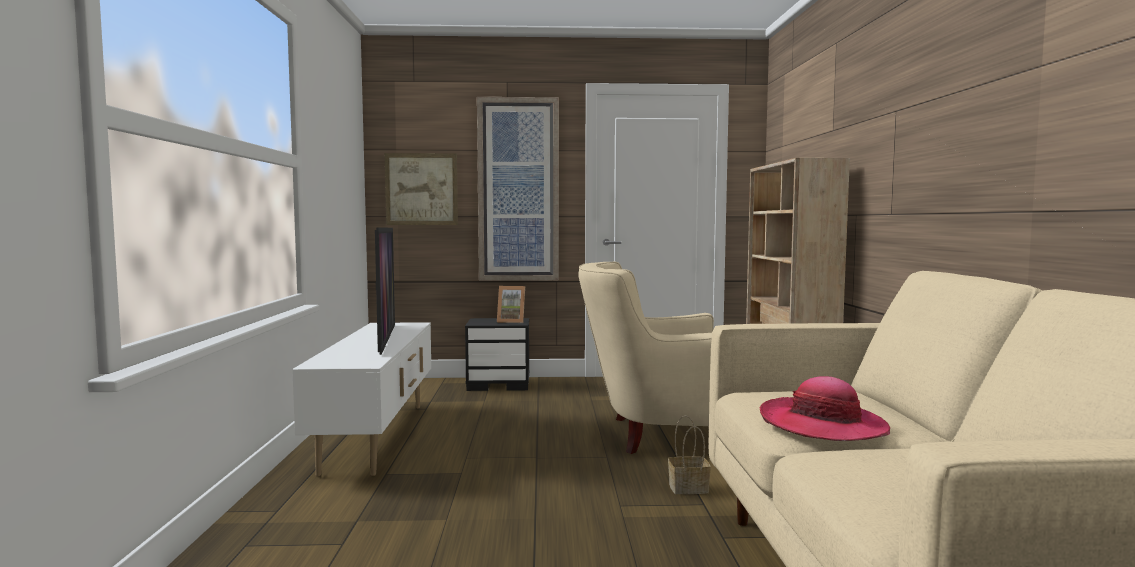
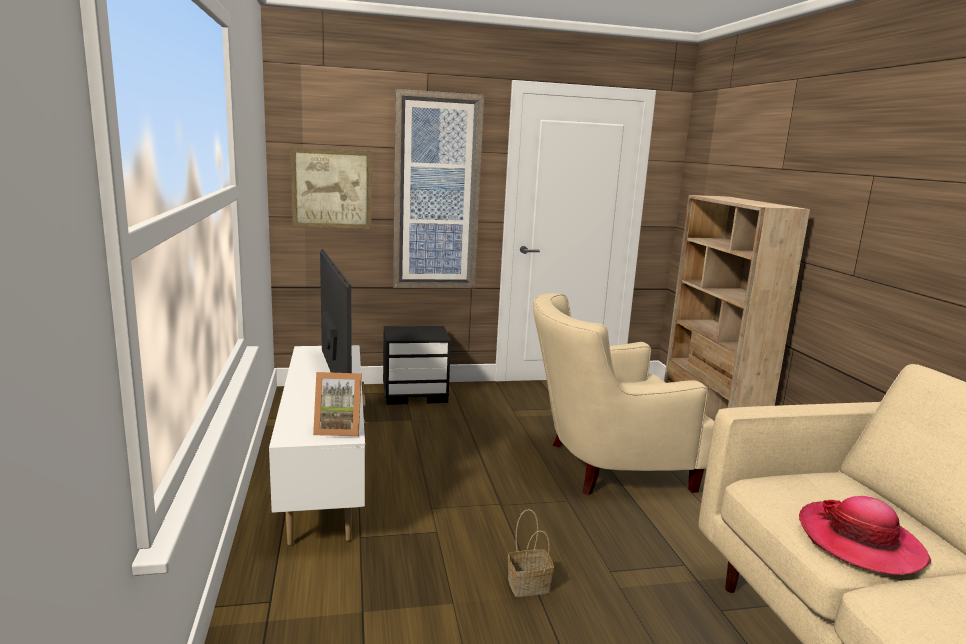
camera: 10 degrees left, 10 degrees up
picture frame [497,286,525,323] -> picture frame moved to [313,372,362,436]
basket [668,416,711,494] -> basket moved to [508,509,554,597]

